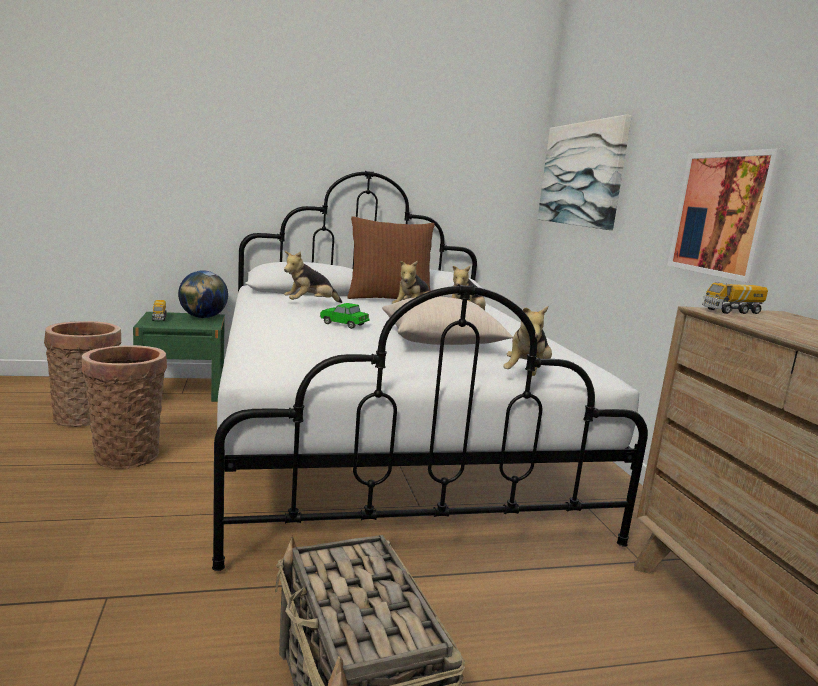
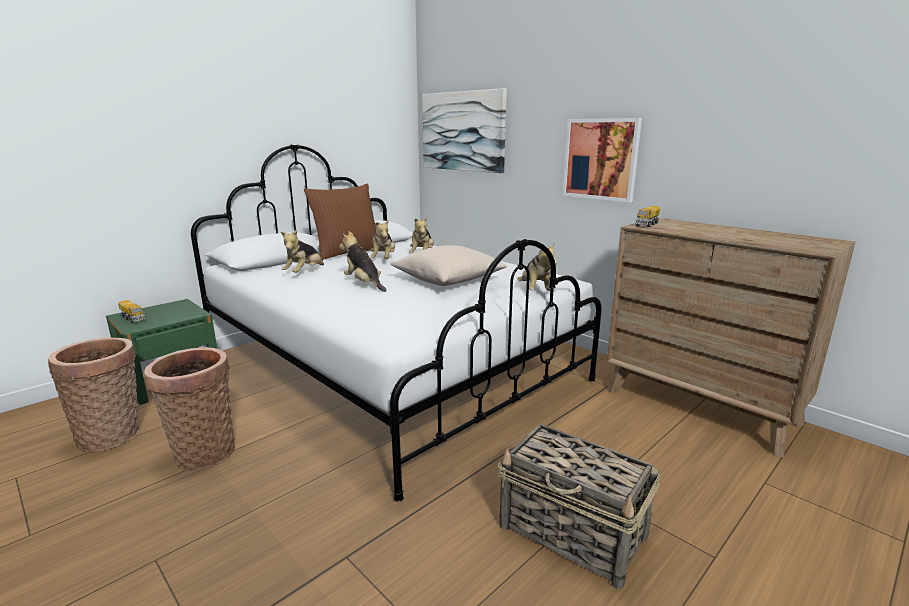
camera: 30 degrees left, 5 degrees up
globe [178,270,228,318] -> none
toy car [320,303,370,329] -> plush toy [339,231,386,292]

